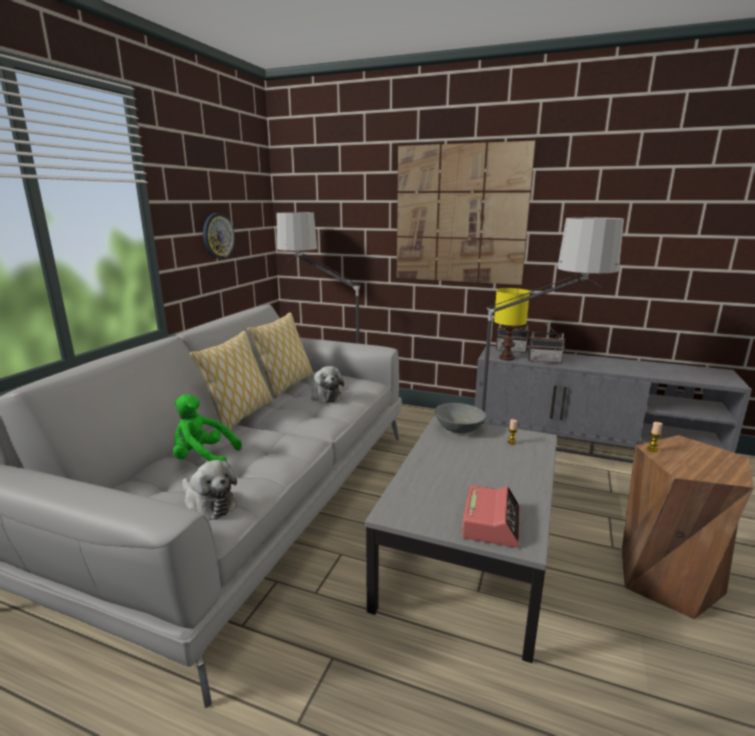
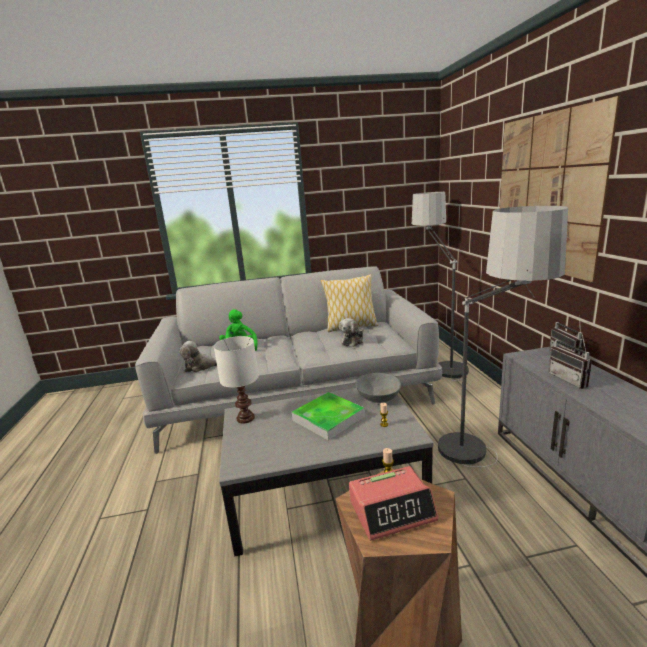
camera: 60 degrees right, 0 degrees up
plush toy [182,460,237,520] -> plush toy turned 75 degrees clockwise [179,341,217,372]
pillow [190,331,273,430] -> none
wall clock [203,213,235,259] -> none
alarm clock [462,485,520,547] -> alarm clock moved to [349,466,439,541]
yellow table lamp [494,288,530,360] -> none
none -> white table lamp [214,336,259,424]
none -> tray [292,392,365,440]

